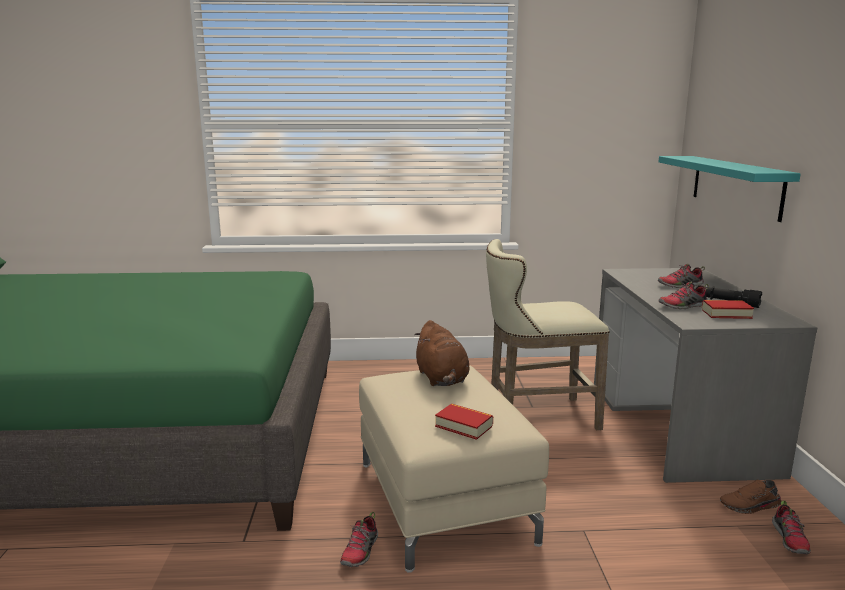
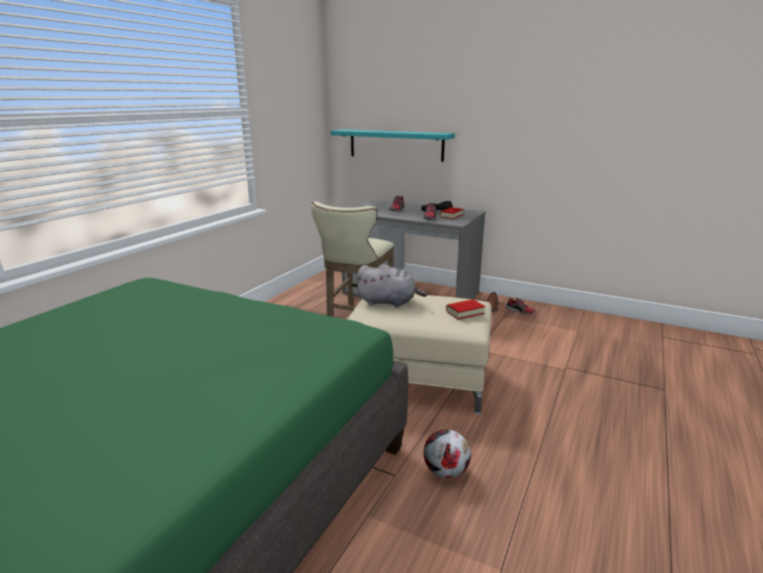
camera: 60 degrees left, 5 degrees up
shoe [340,512,378,567] -> none
brown plush toy [414,320,469,386] -> grey plush toy [356,264,427,307]
none -> football [423,429,471,478]

